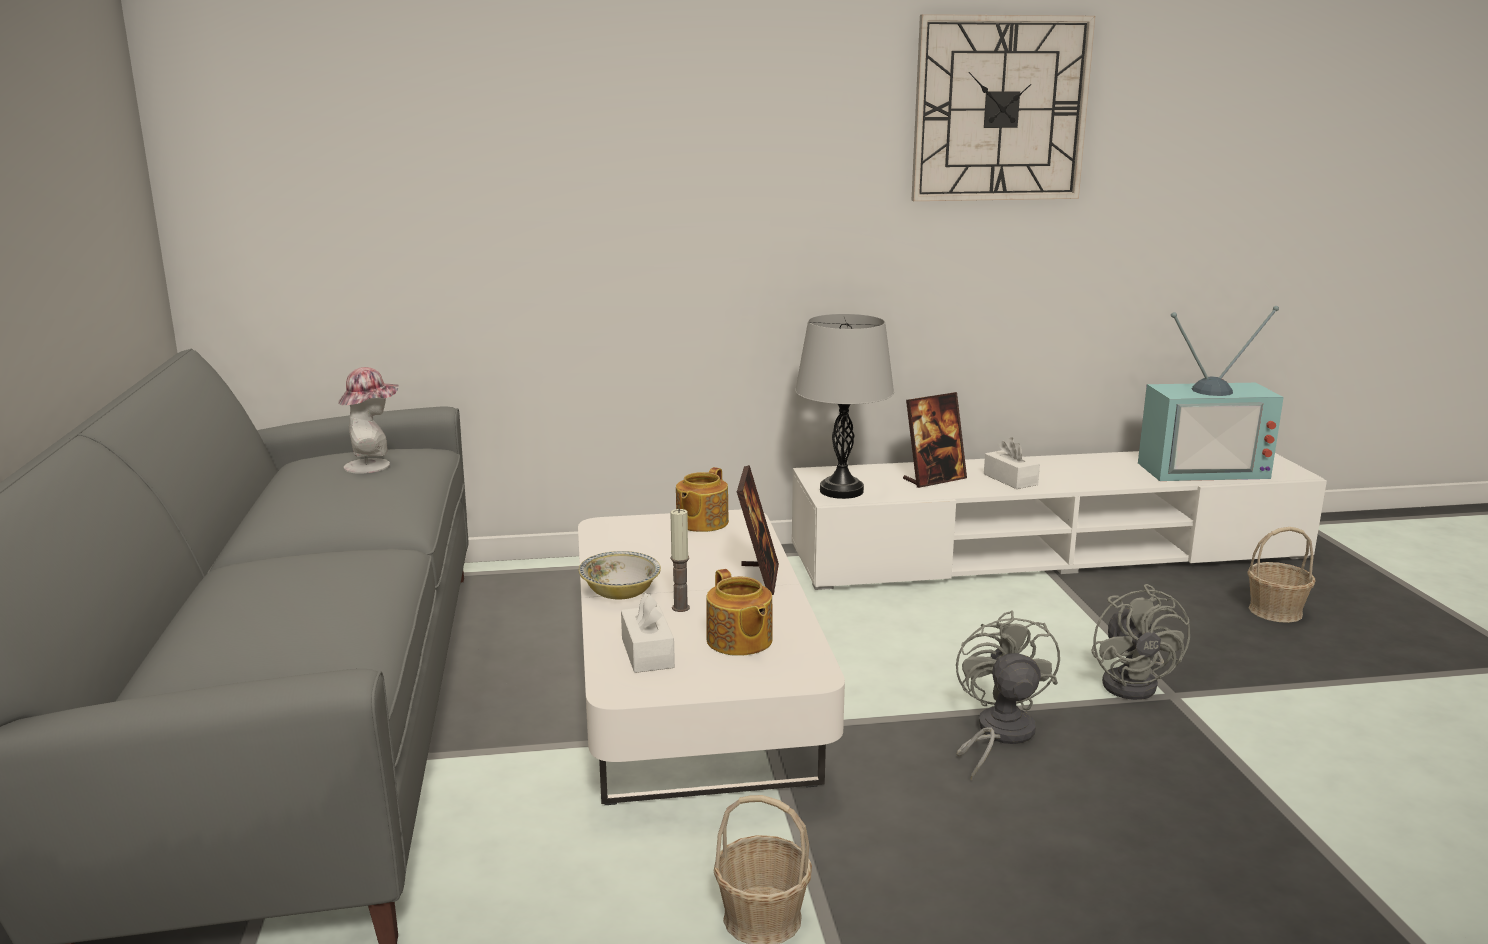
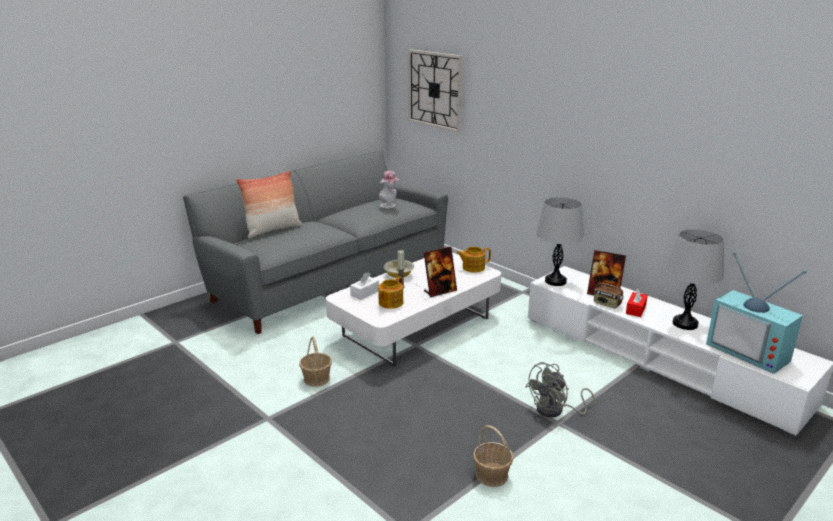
camera: 55 degrees right, 5 degrees up
wall clock [911,14,1095,201] -> wall clock moved to [408,49,463,132]
grey fan [956,610,1060,781] -> none
white tissue box [984,437,1040,489] -> red tissue box [626,288,648,317]
basket [1247,527,1316,623] -> basket moved to [473,425,514,487]
none -> pillow [236,171,302,238]
none -> radio [594,277,624,308]
none -> grey table lamp [666,229,724,330]

